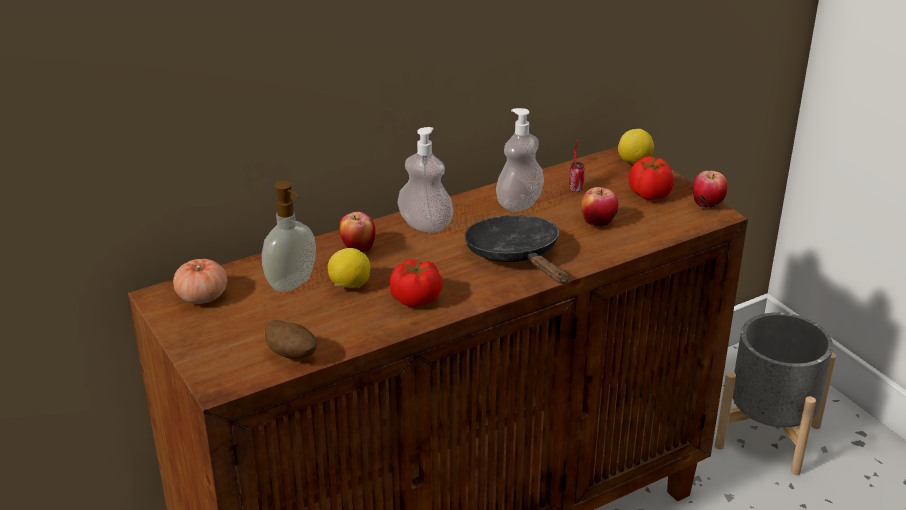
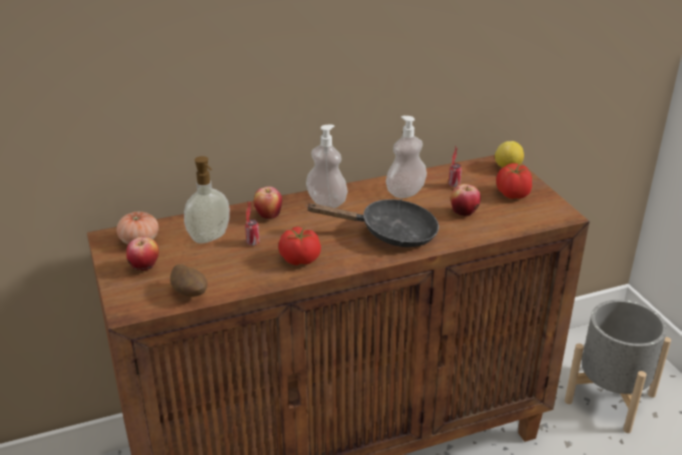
camera: 10 degrees right, 0 degrees up
lemon [328,248,370,288] -> can [245,202,260,246]
black frying pan [464,215,568,284] -> black frying pan turned 105 degrees clockwise [307,199,439,247]
apple [693,170,727,208] -> apple moved to [126,237,159,271]

